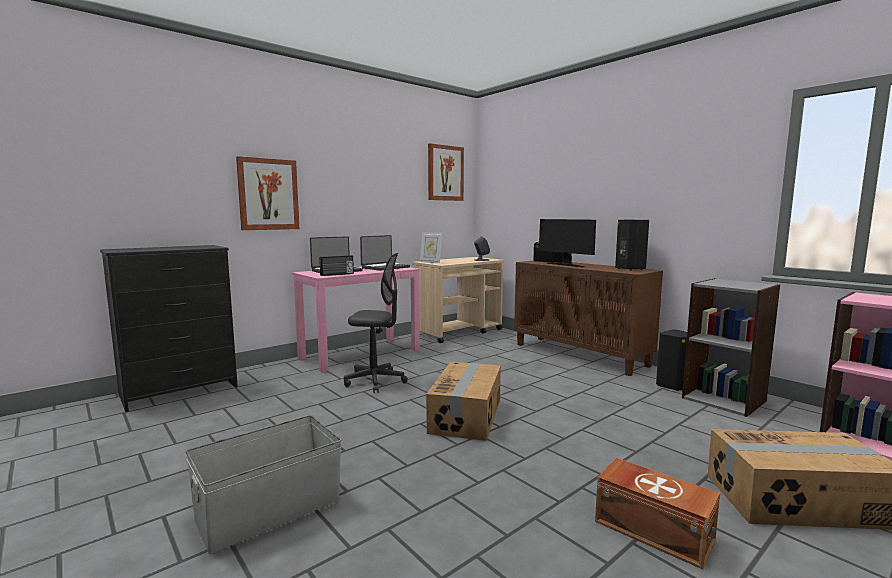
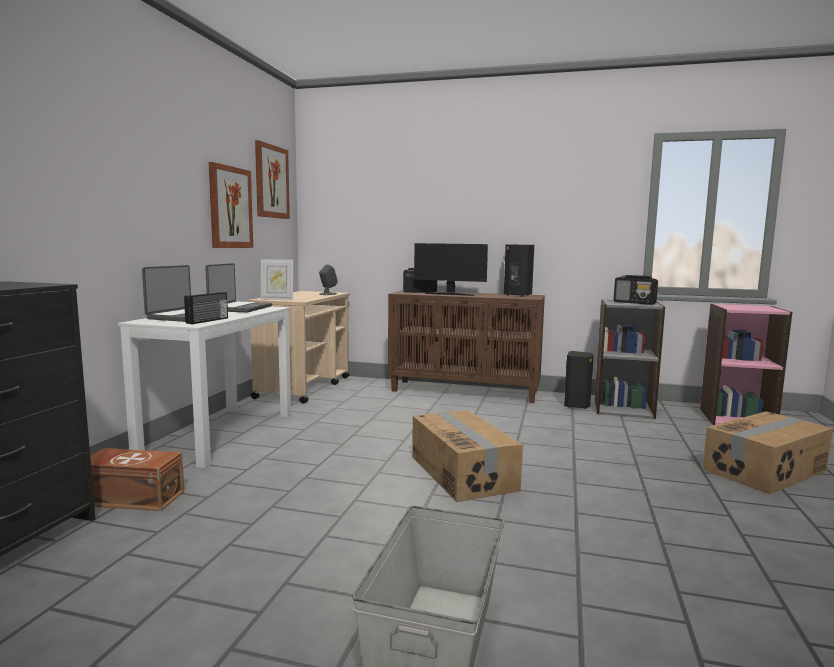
camera: 35 degrees left, 0 degrees up
picture [236,156,299,230] -> picture moved to [208,162,253,248]
pink desk [292,267,420,373] -> white desk [118,307,291,468]
grey office chair [344,253,408,393] -> none
brown storage box [595,458,720,569] -> brown storage box moved to [90,448,184,511]
none -> radio [614,275,658,305]

